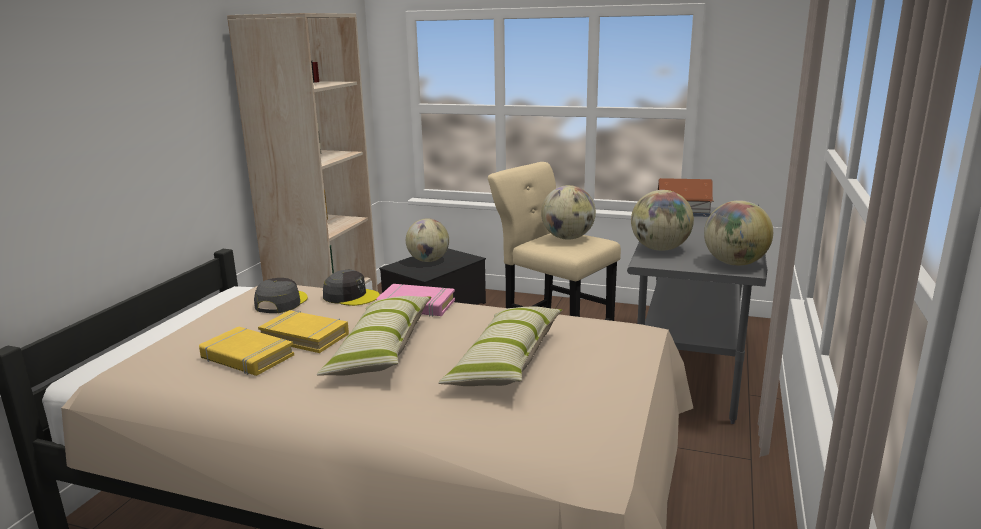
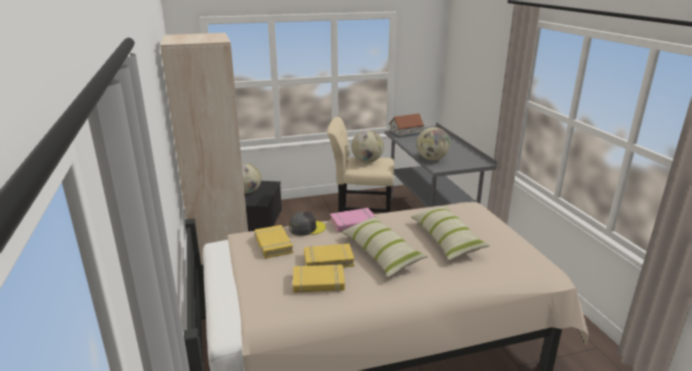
camera: 35 degrees left, 5 degrees up
grey cap [254,278,308,313] -> yellow book [254,225,293,258]
globe [704,200,773,266] -> none

